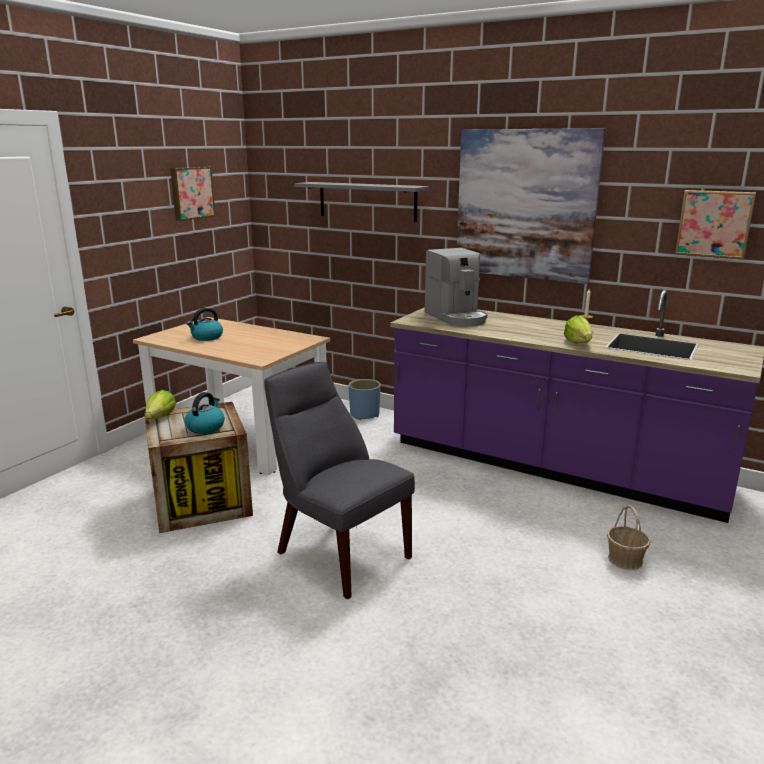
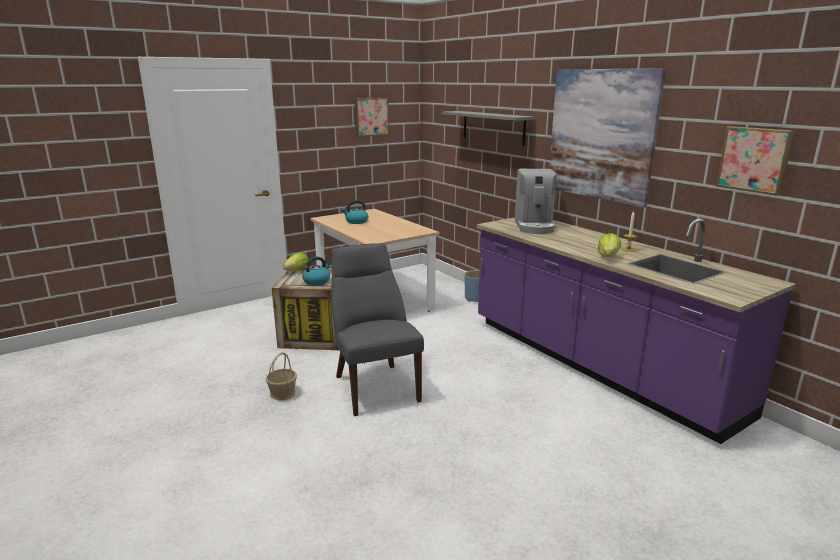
camera: 25 degrees right, 0 degrees up
basket [607,505,651,570] -> basket moved to [266,352,297,400]

